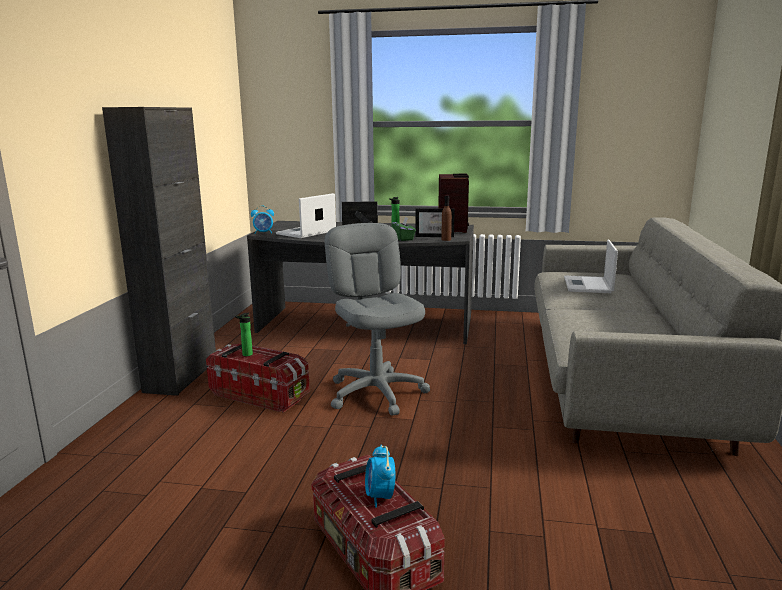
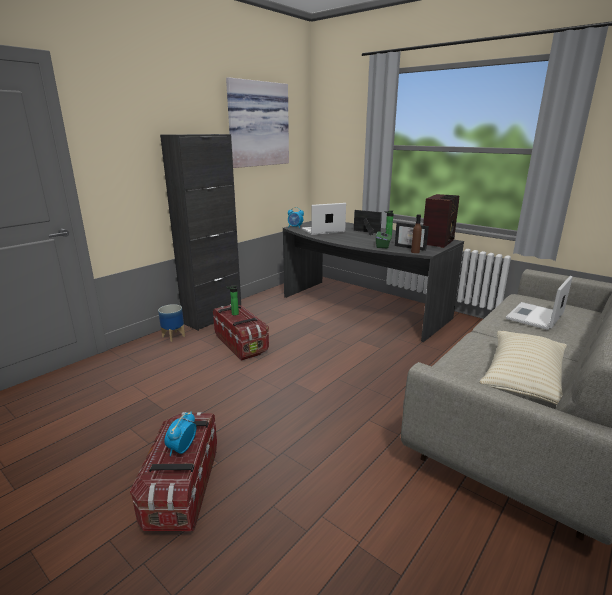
camera: 30 degrees right, 5 degrees up
grey office chair [325,223,430,416] -> none
none -> planter [158,304,185,342]
none -> picture [226,77,289,168]
none -> beige pillow [479,331,567,405]

